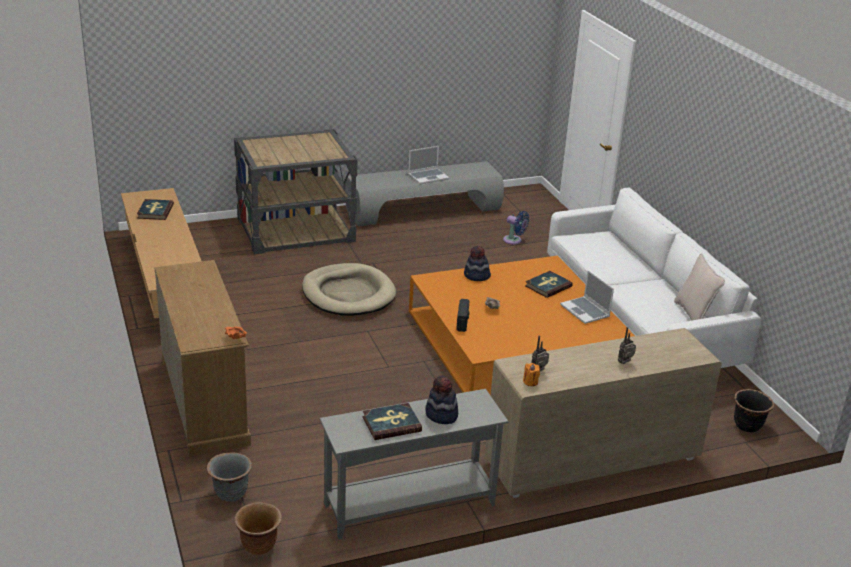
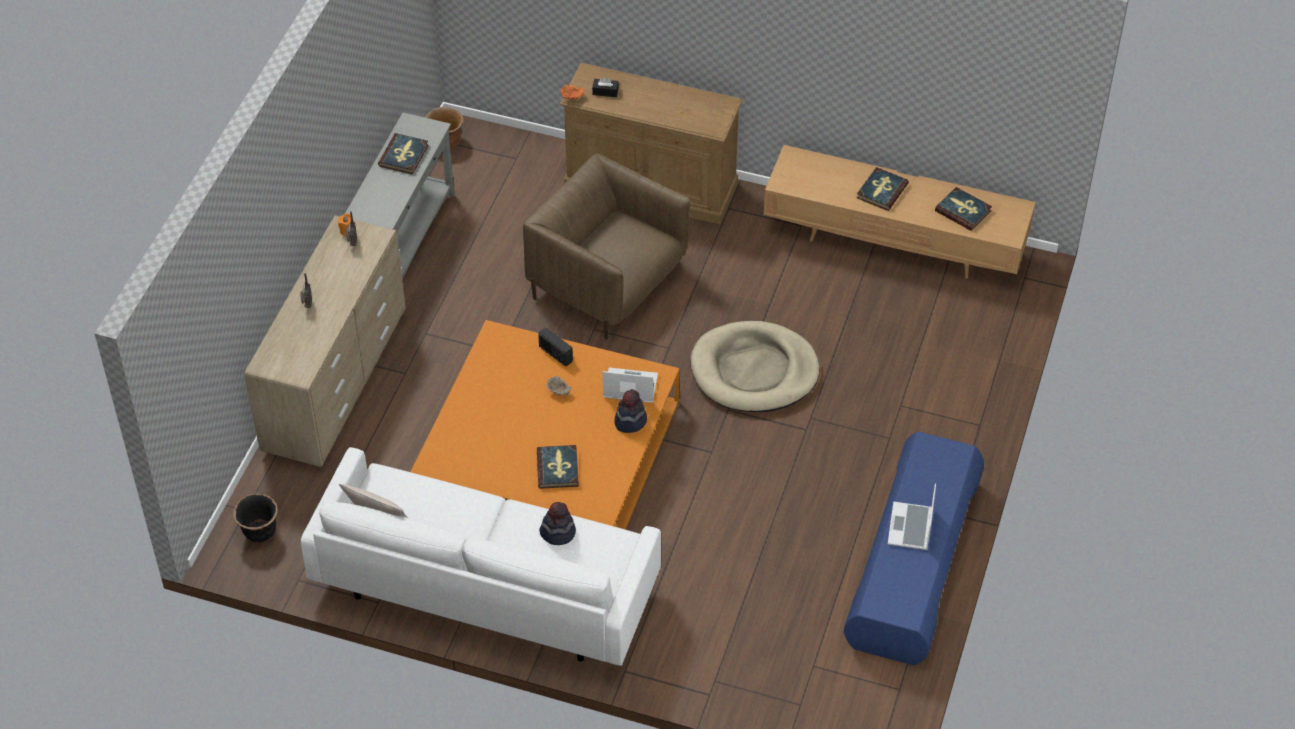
camera: 130 degrees right, 20 degrees up
grey planter [207,453,252,502] -> none
bookcase [234,129,358,254] -> none
grey bench [345,161,504,226] -> blue bench [844,432,984,665]
hat [425,375,458,424] -> hat moved to [539,502,576,545]
blue fan [503,211,529,245] -> none
laptop [560,270,614,324] -> laptop moved to [603,367,658,403]
none -> brown armchair [523,153,691,340]
none -> black tissue box [592,77,619,97]
none -> book [857,167,909,211]

